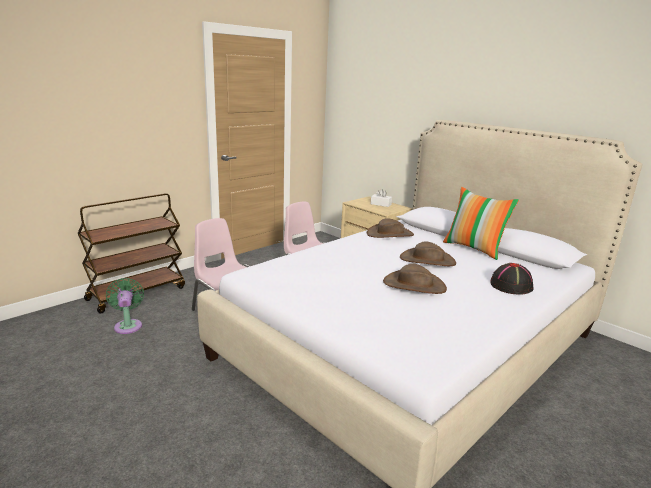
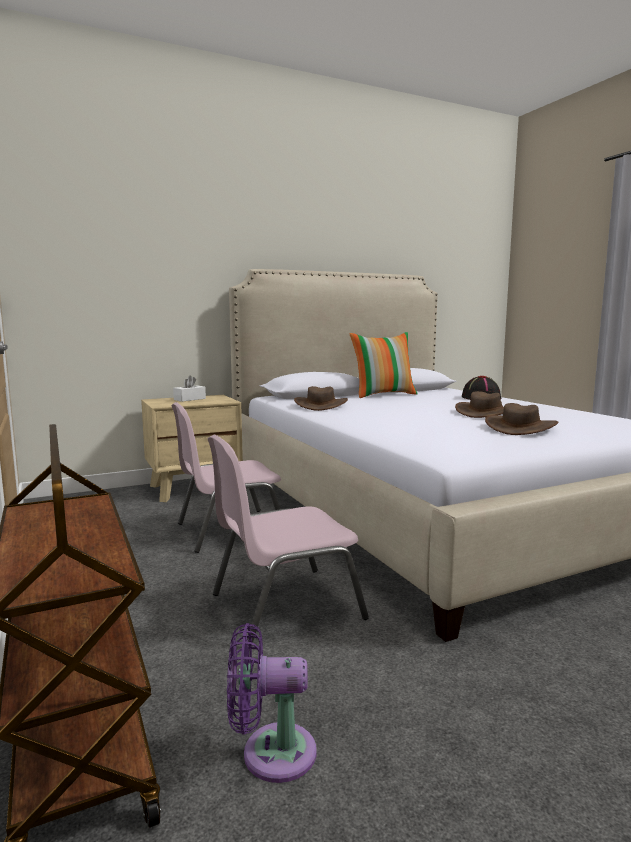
camera: 70 degrees left, 10 degrees down
green fan [106,278,144,334] -> purple fan [227,623,317,783]
brown hat [400,241,456,266] -> brown hat moved to [485,403,558,435]

